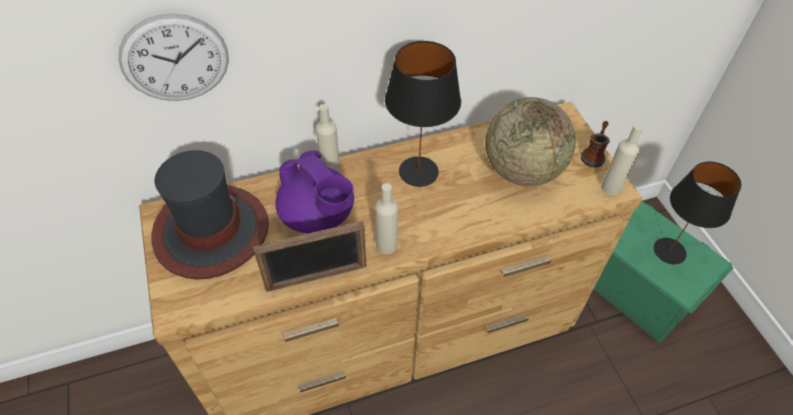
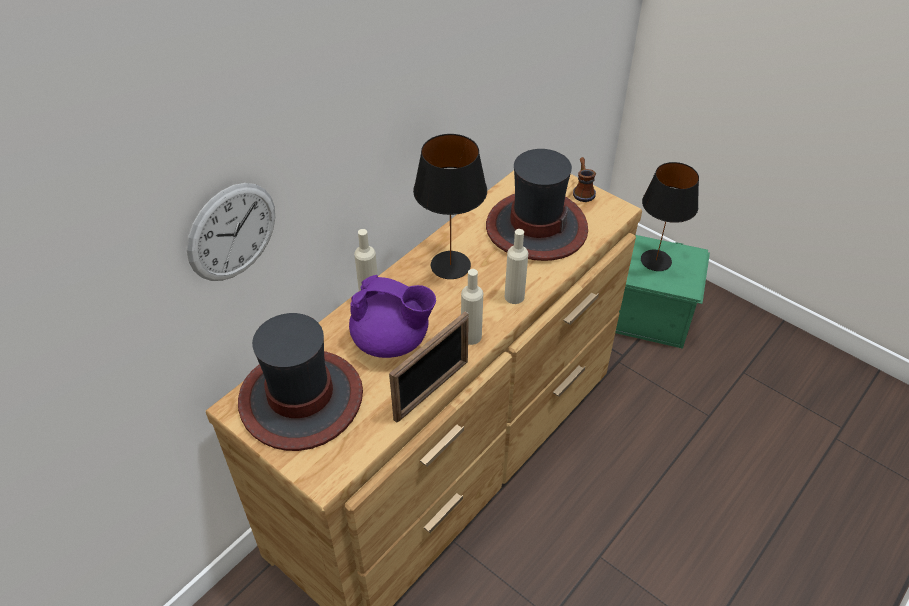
camera: 30 degrees left, 5 degrees down
globe [485,97,576,186] -> hat [486,149,588,261]
beige bottle [601,124,643,195] -> beige bottle moved to [505,229,528,304]

